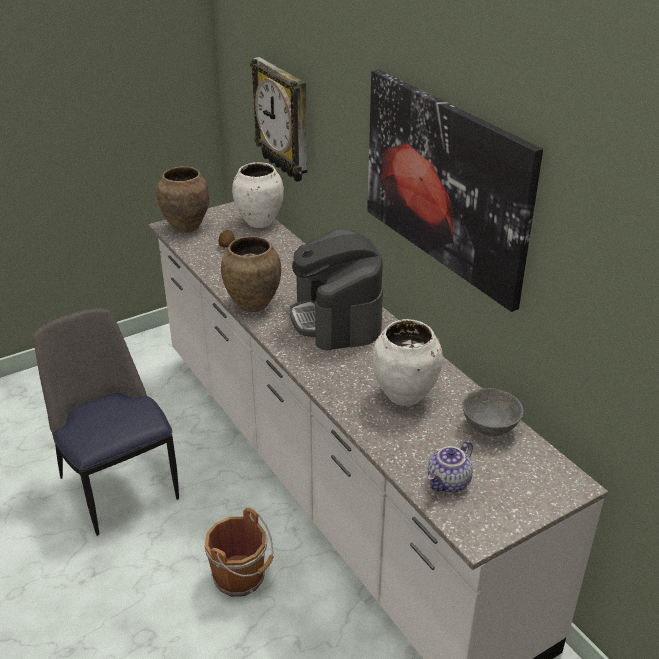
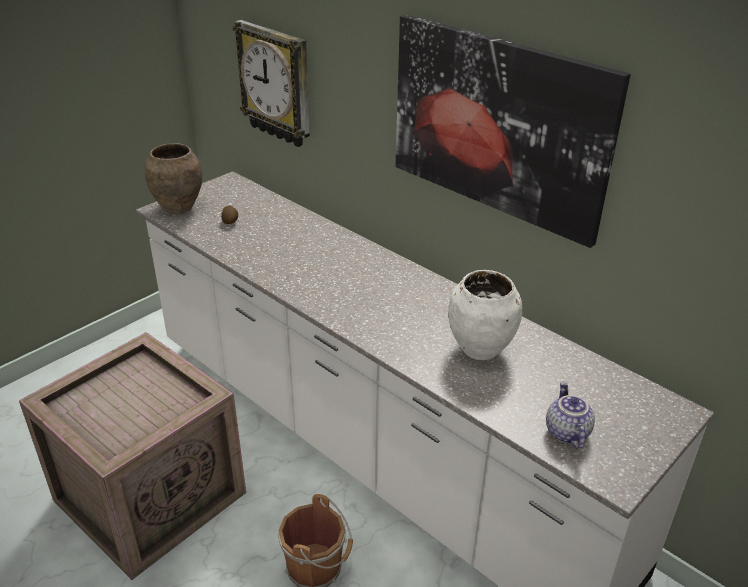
camera: 15 degrees left, 0 degrees up
chair [33,308,179,536] -> crate [19,332,246,580]
brown vase [221,236,281,312] -> none
white vase [232,162,284,228] -> none
coffee machine [290,228,383,351] -> none
teapot [428,441,473,493] -> teapot turned 150 degrees clockwise [546,382,595,449]
grey bowl [462,388,523,436] -> none

